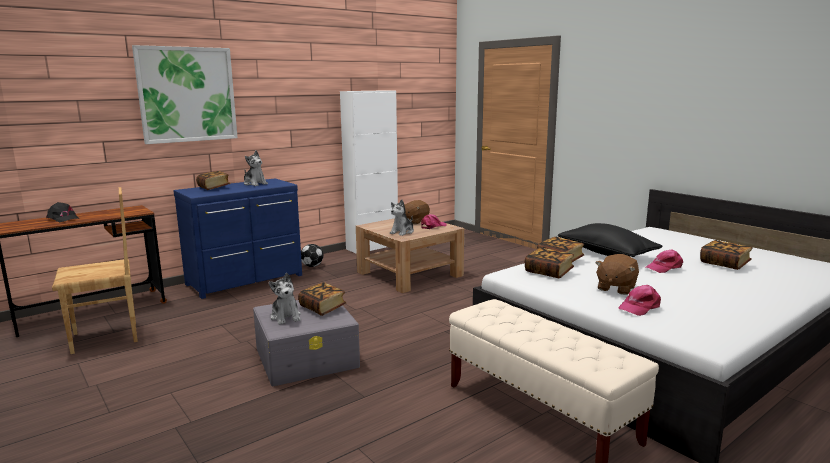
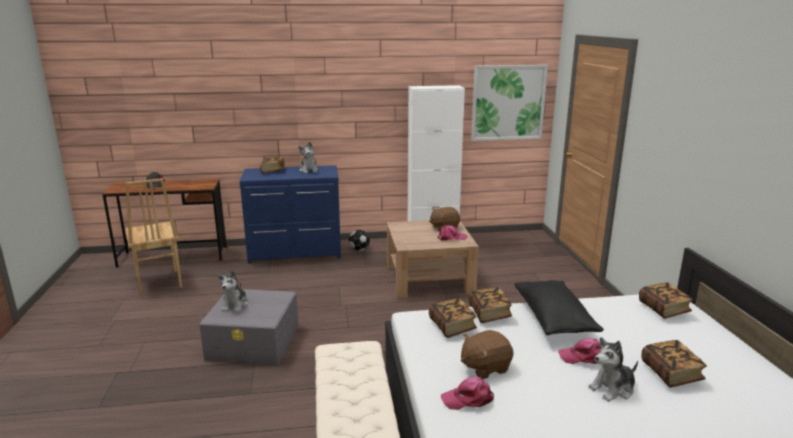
camera: 30 degrees right, 5 degrees up
brown chair [52,187,138,354] -> brown chair turned 60 degrees clockwise [125,178,182,295]
picture [132,45,238,144] -> picture moved to [471,65,548,141]
book [298,282,347,316] -> book moved to [639,282,693,318]
plush toy [390,199,414,236] -> plush toy moved to [588,337,638,402]

